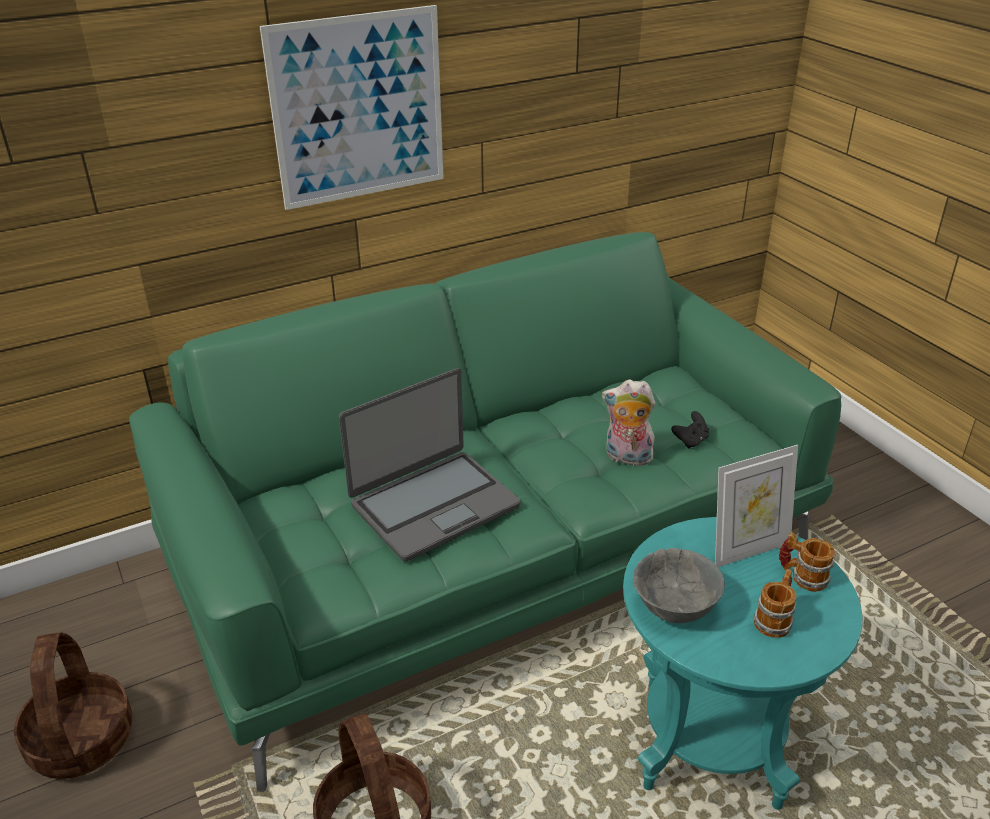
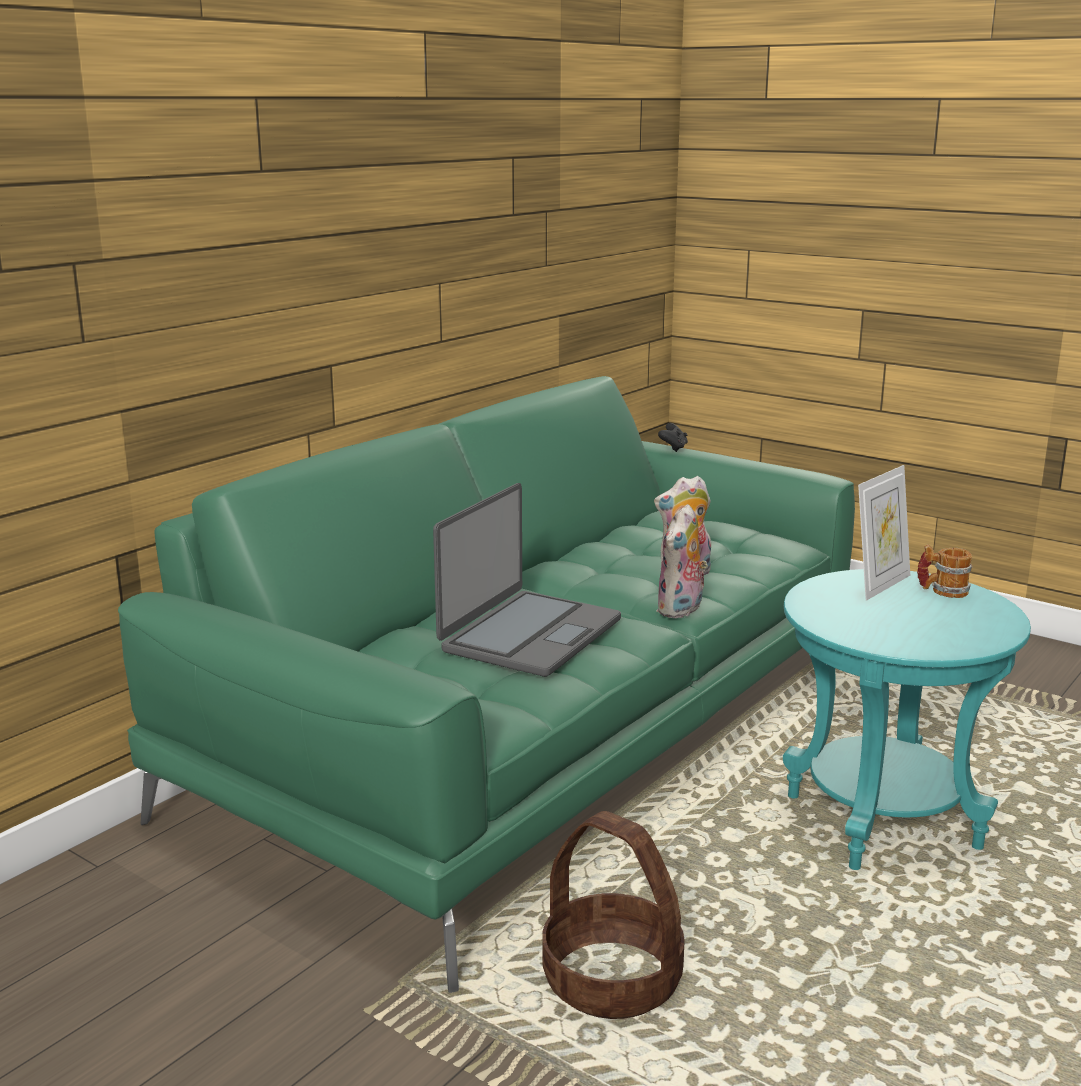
camera: 25 degrees left, 15 degrees down
basket [14,632,132,779] -> none
picture [260,5,444,210] -> none
grey bowl [633,548,725,623] -> none
black game controller [671,411,709,449] -> black game controller moved to [658,423,688,452]
mug [753,569,797,638] -> none
none -> plush toy [656,504,708,618]

